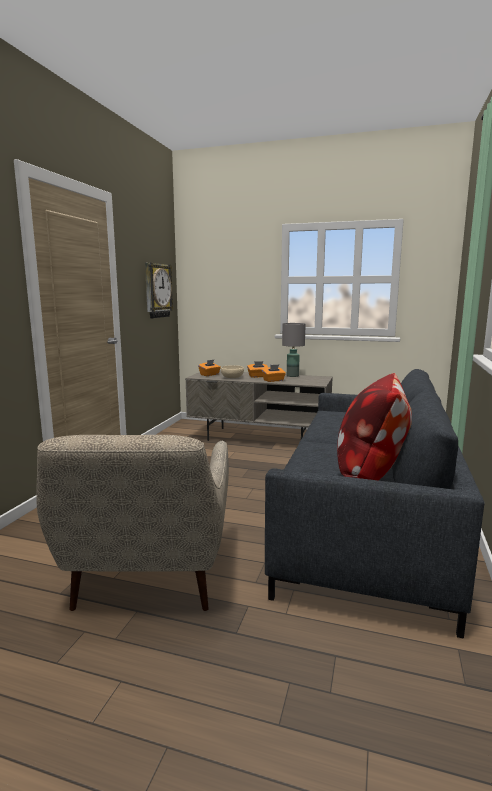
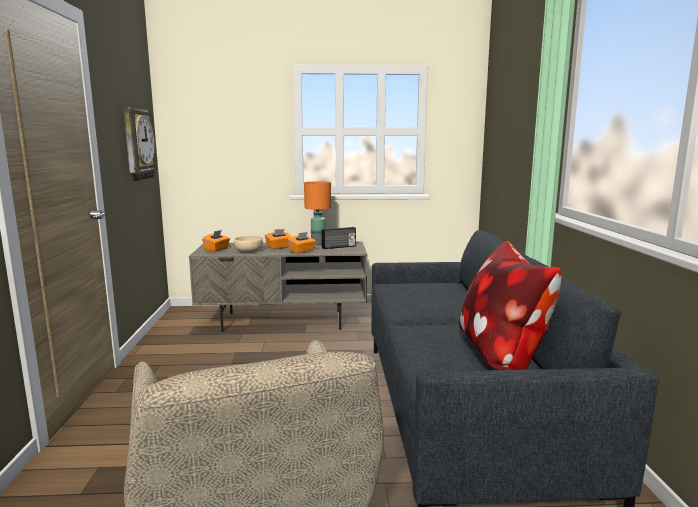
camera: 20 degrees left, 0 degrees up
grey table lamp [282,323,306,377] -> orange table lamp [304,181,331,245]
none -> radio [322,227,356,249]

